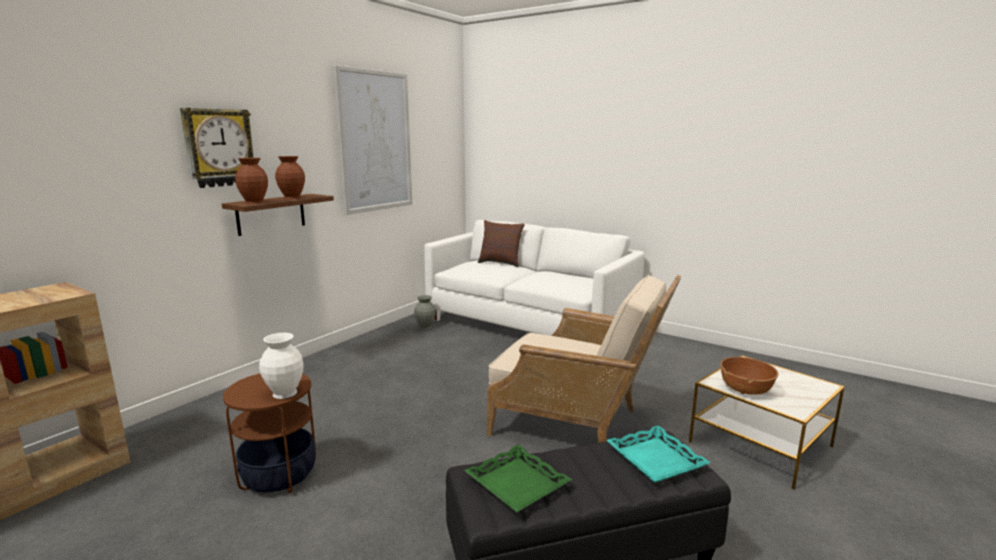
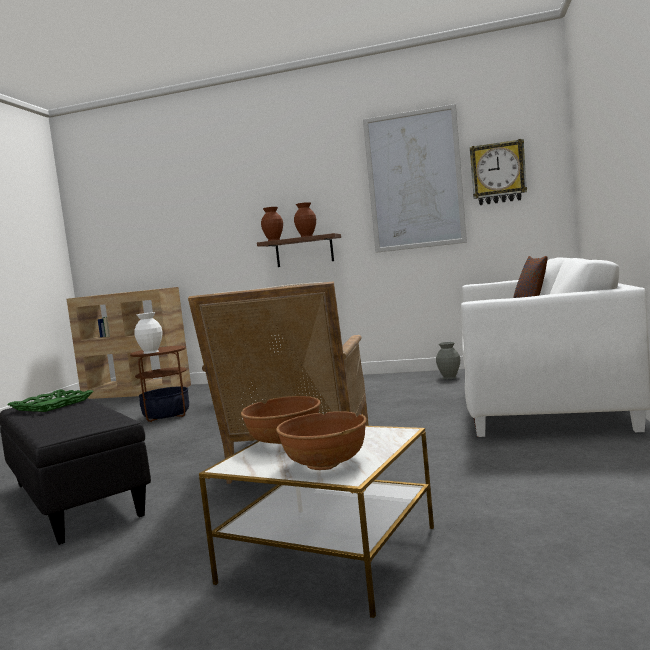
camera: 70 degrees right, 10 degrees down
wall clock [180,108,254,188] -> wall clock moved to [470,139,527,205]
turquoise tray [607,426,711,483] -> none
none -> brown bowl [276,411,367,470]

